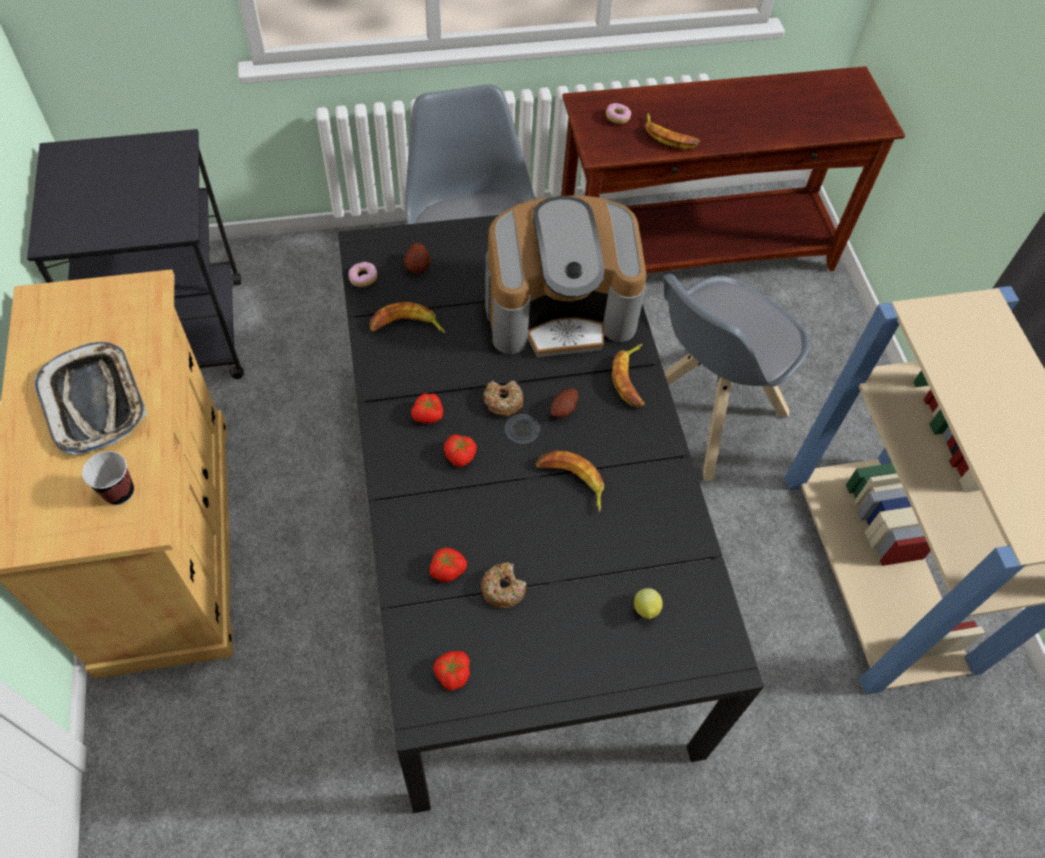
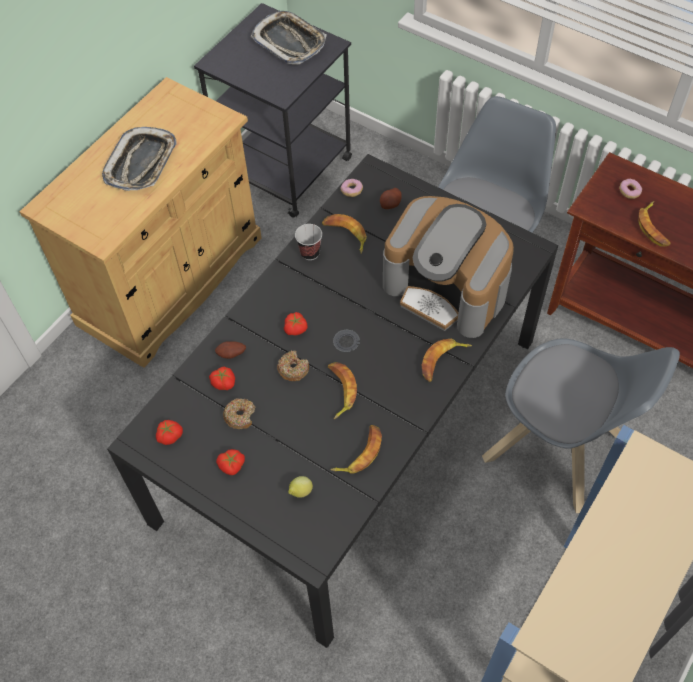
camera: 50 degrees right, 0 degrees up
cup [82,451,134,505] -> cup moved to [295,224,322,260]
tomato [411,393,443,424] -> tomato moved to [216,449,245,475]
donut [484,380,523,416] -> donut moved to [277,351,309,381]
potato [550,388,578,418] -> potato moved to [215,341,246,359]
grey chair [663,274,810,481] -> grey chair turned 150 degrees counterclockwise [482,338,680,513]
none -> tray [251,11,327,65]
none -> banana [330,425,382,474]

